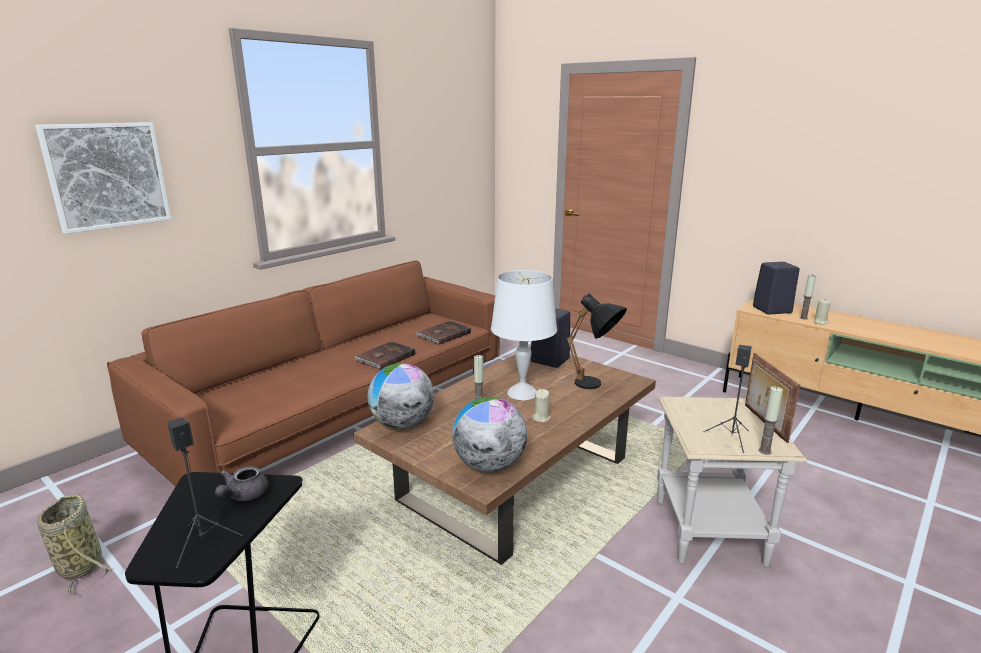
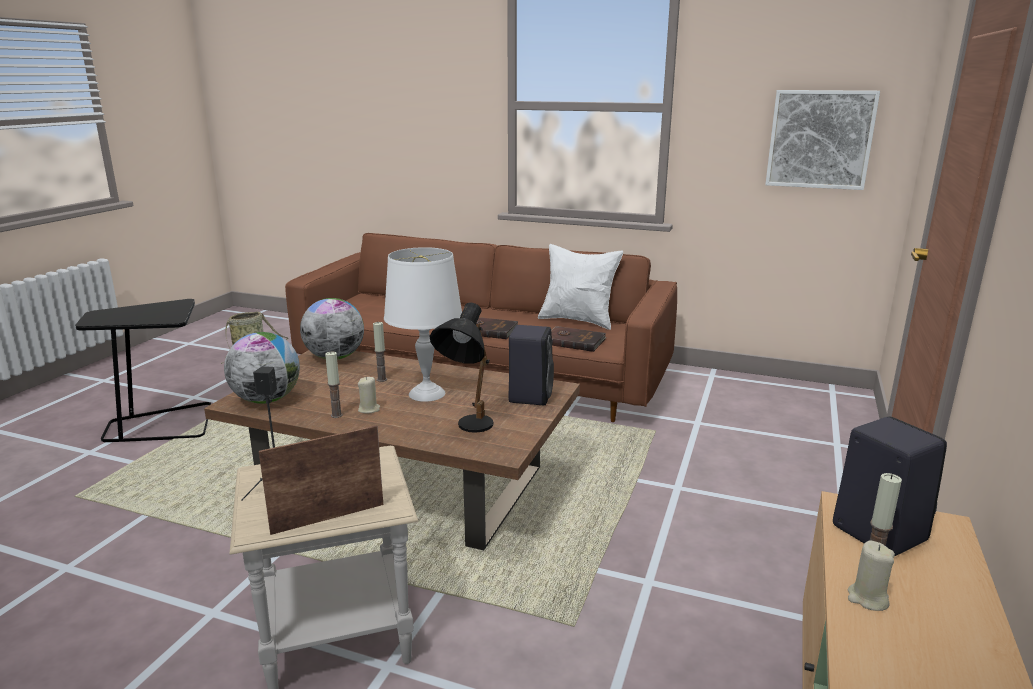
camera: 70 degrees right, 0 degrees up
picture [35,122,171,234] -> picture moved to [765,90,880,190]
black speaker [167,418,243,569] -> none
grey teapot [215,466,269,501] -> none
candle [759,387,783,455] -> candle moved to [325,351,343,418]
none -> white pillow [538,244,623,330]

